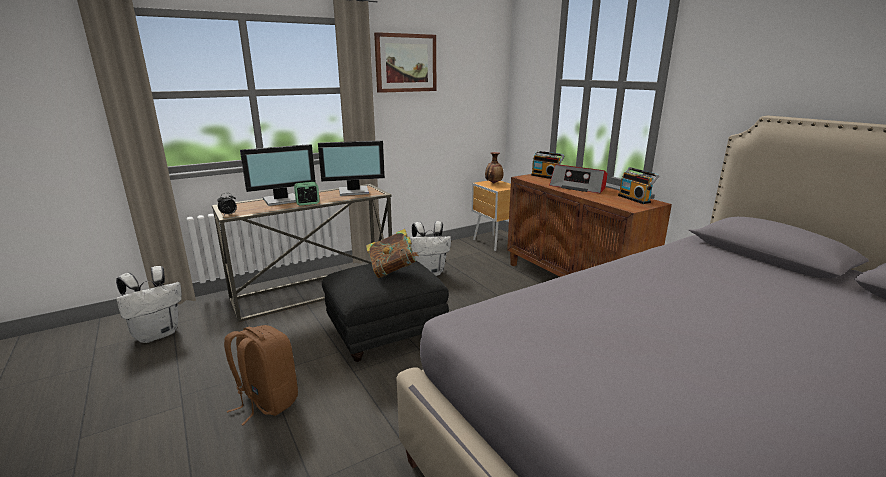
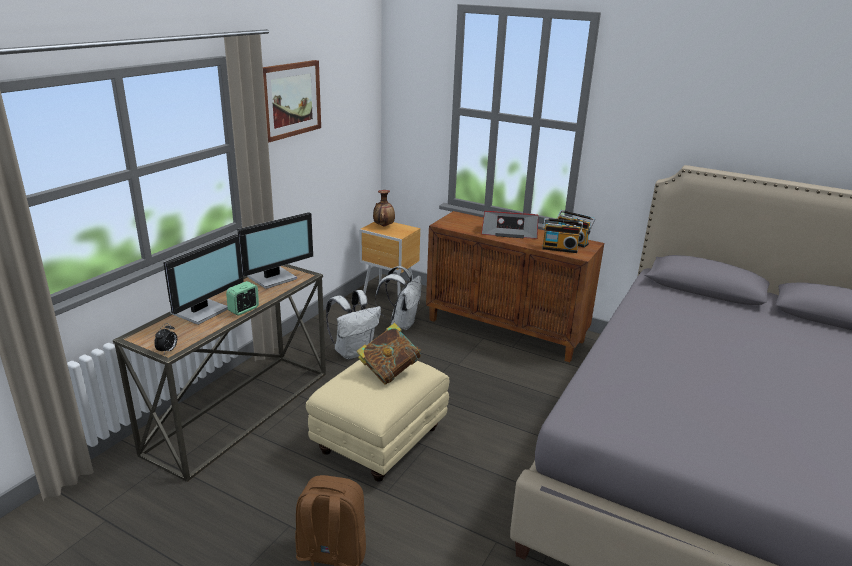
camera: 30 degrees left, 5 degrees up
white backpack [116,266,182,343] -> white backpack moved to [375,266,421,330]
black ottoman [322,261,449,362] -> beige ottoman [306,360,449,482]
radio [531,151,564,179] -> radio moved to [542,218,583,253]

